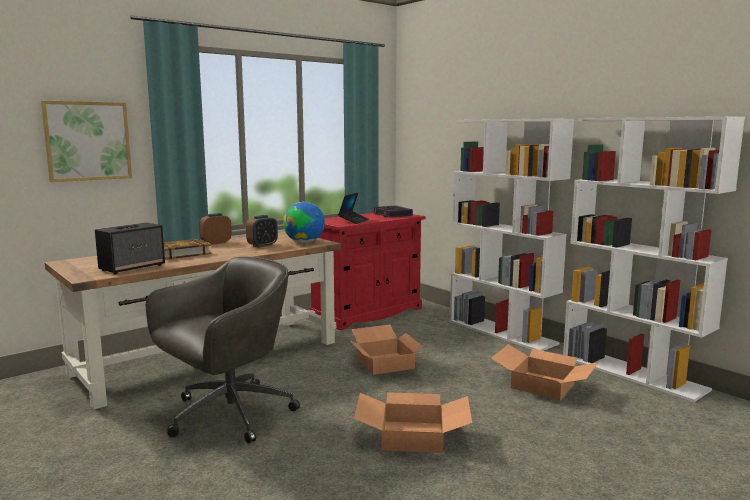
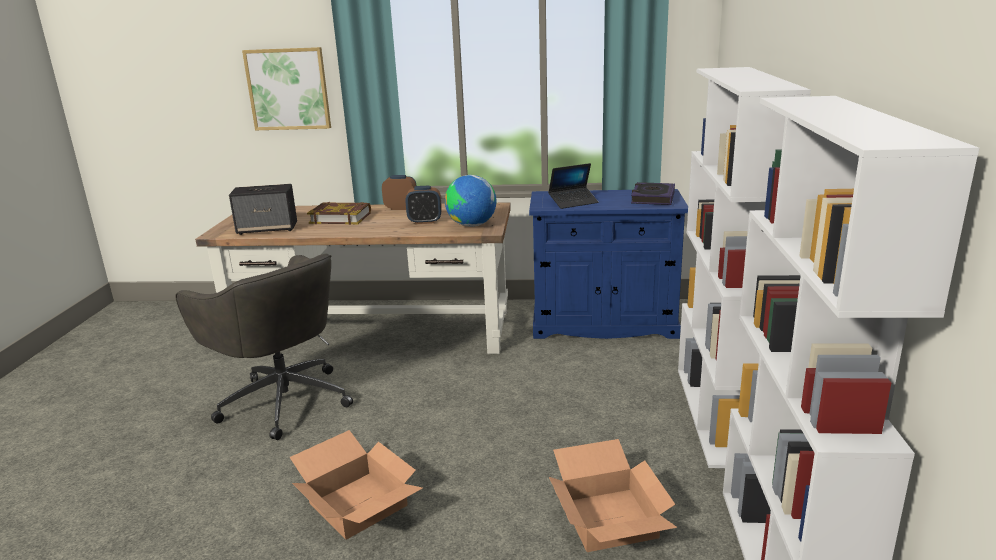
camera: 45 degrees right, 10 degrees up
grey office chair [146,257,300,443] -> grey office chair turned 45 degrees clockwise [175,254,353,440]
red cabinet [310,213,425,330] -> blue cabinet [529,189,688,339]
cardboard box [351,325,423,375] -> none

